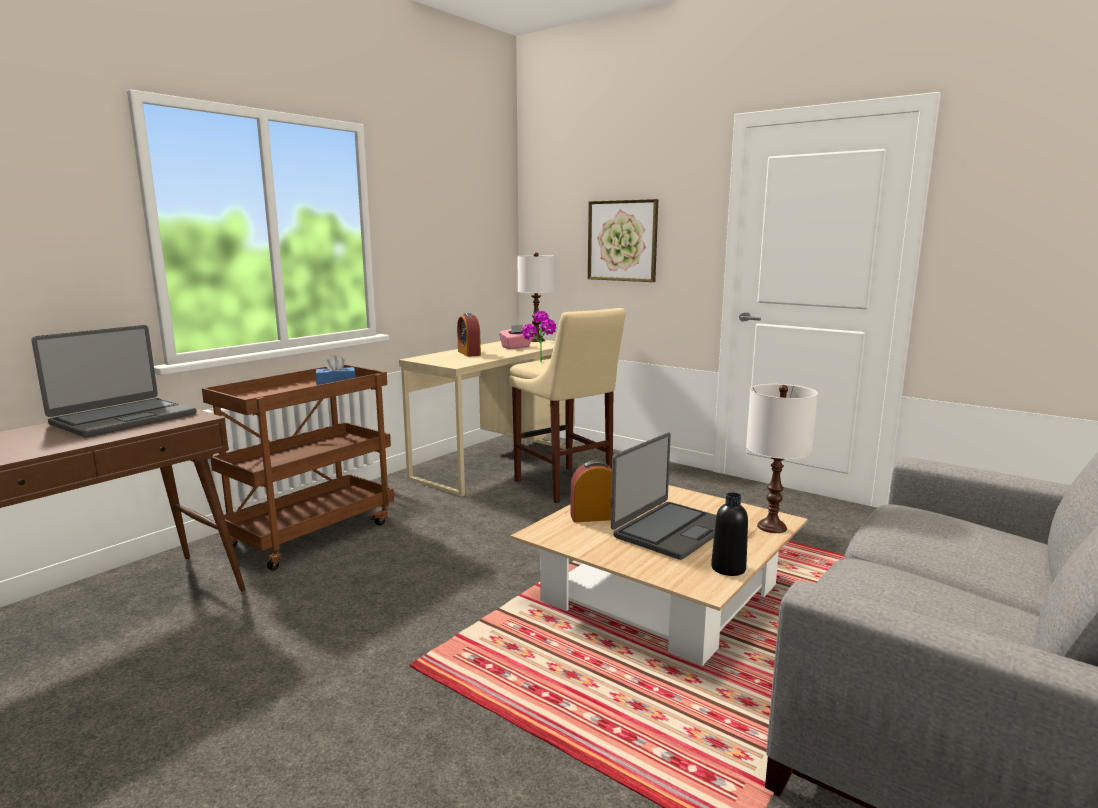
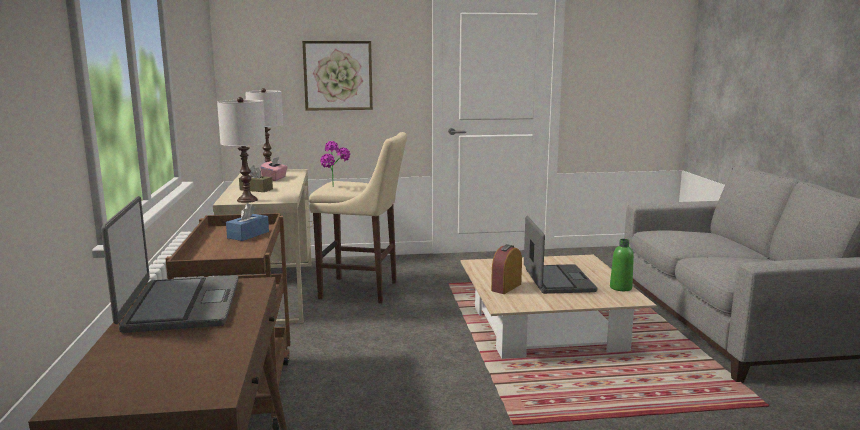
camera: 45 degrees left, 0 degrees up
alarm clock [457,313,481,357] -> brown tissue box [239,165,273,192]
black bottle [711,492,748,576] -> green bottle [610,239,634,291]
white table lamp [746,384,818,533] -> white table lamp moved to [217,97,266,203]

